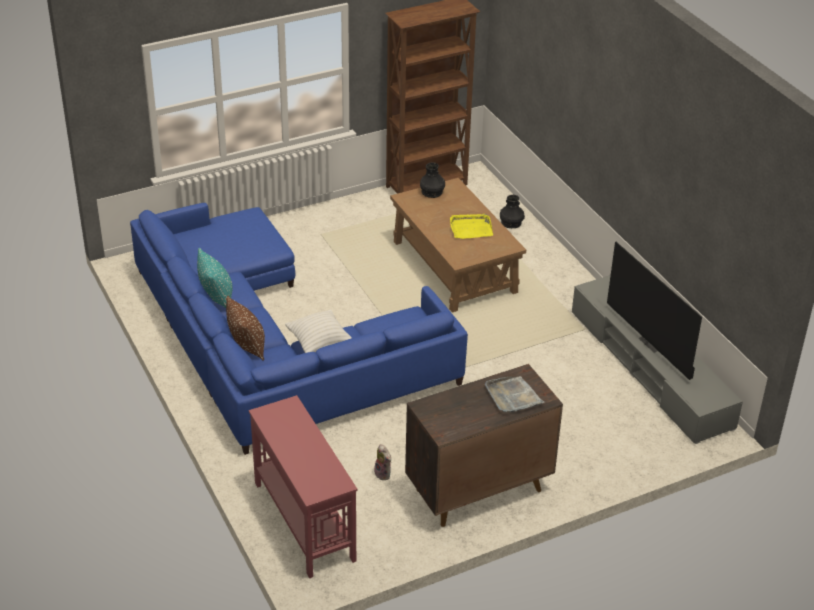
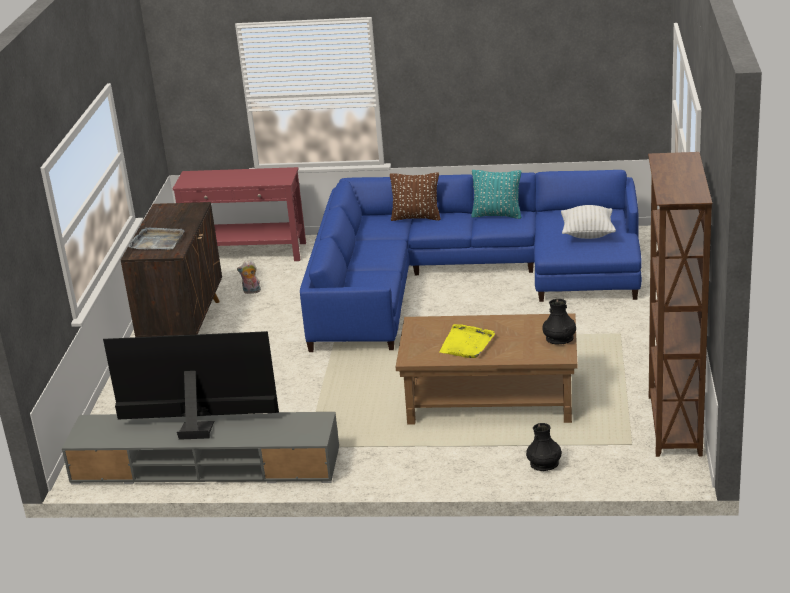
camera: 125 degrees right, 10 degrees down
white pillow [285,310,352,353] -> white pillow moved to [561,205,616,239]

